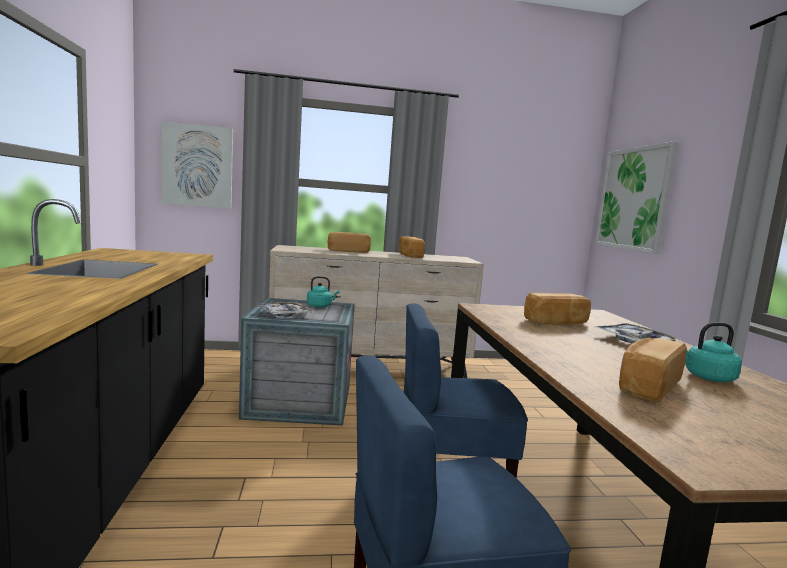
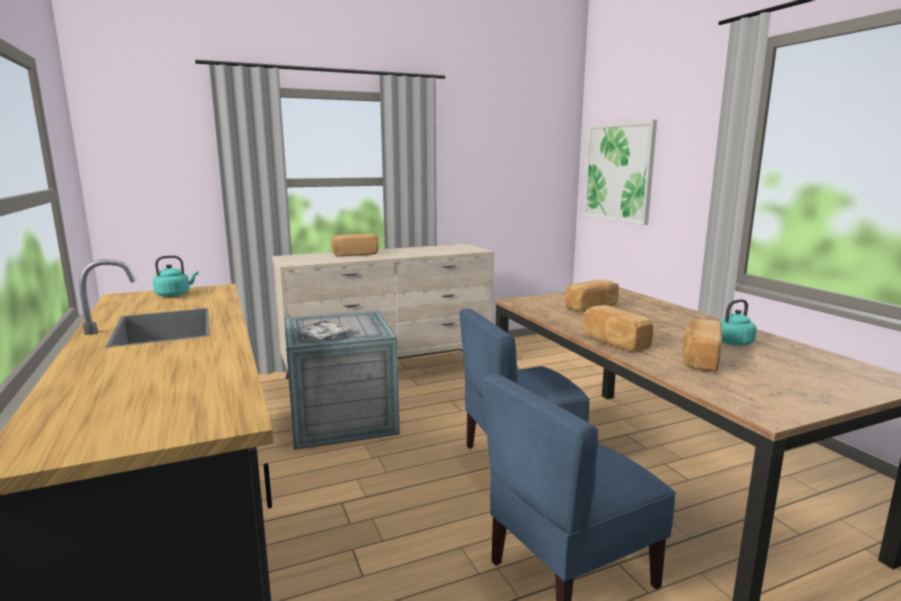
camera: 15 degrees left, 5 degrees up
picture [162,122,233,208] -> none
turquoise kettle [307,276,340,308] -> turquoise kettle moved to [153,255,199,297]
bread [399,236,425,258] -> bread moved to [583,305,653,351]
tray [595,323,680,343] -> none

